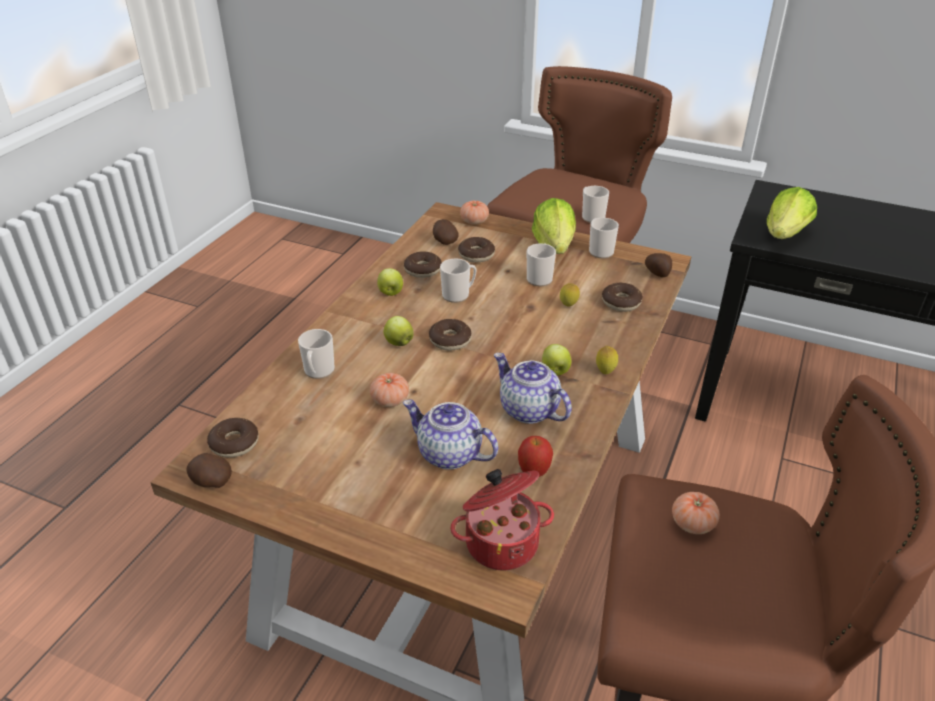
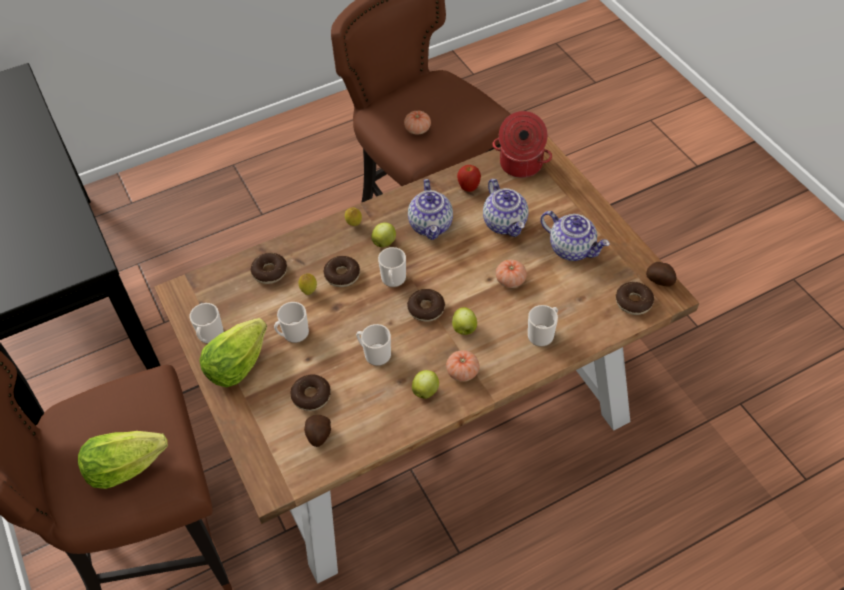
camera: 140 degrees left, 15 degrees up
donut [404,251,442,278] -> donut moved to [323,256,360,287]
tomato [460,201,489,225] -> tomato moved to [446,350,480,382]
mug [582,186,609,223] -> mug moved to [378,247,406,287]
potato [645,253,672,277] -> none
lettuce [767,187,817,239] -> lettuce moved to [78,431,168,489]
none -> teapot [540,211,610,261]

